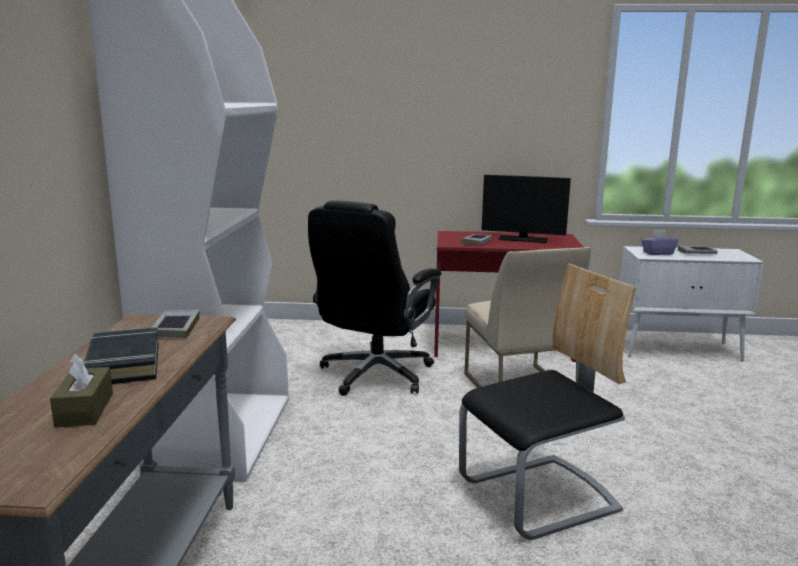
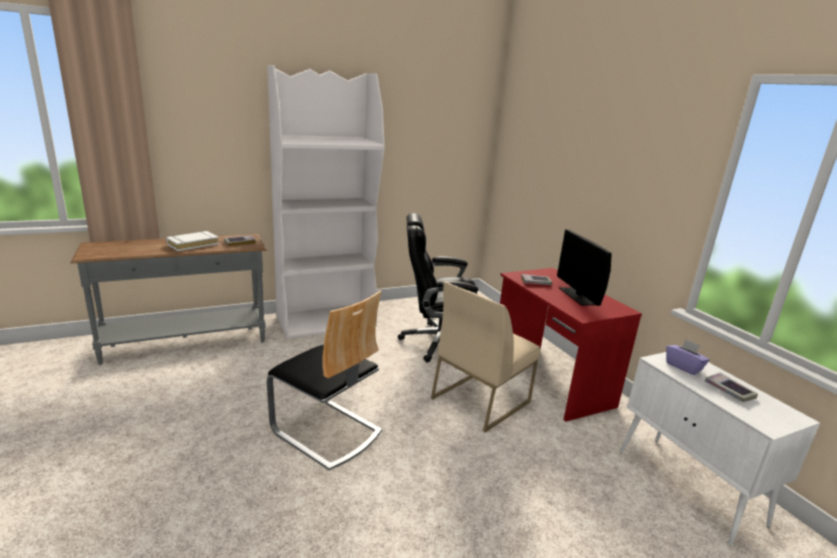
camera: 60 degrees right, 5 degrees up
brown tissue box [50,353,113,428] -> none
black book [83,327,159,384] -> white book [166,231,219,251]

